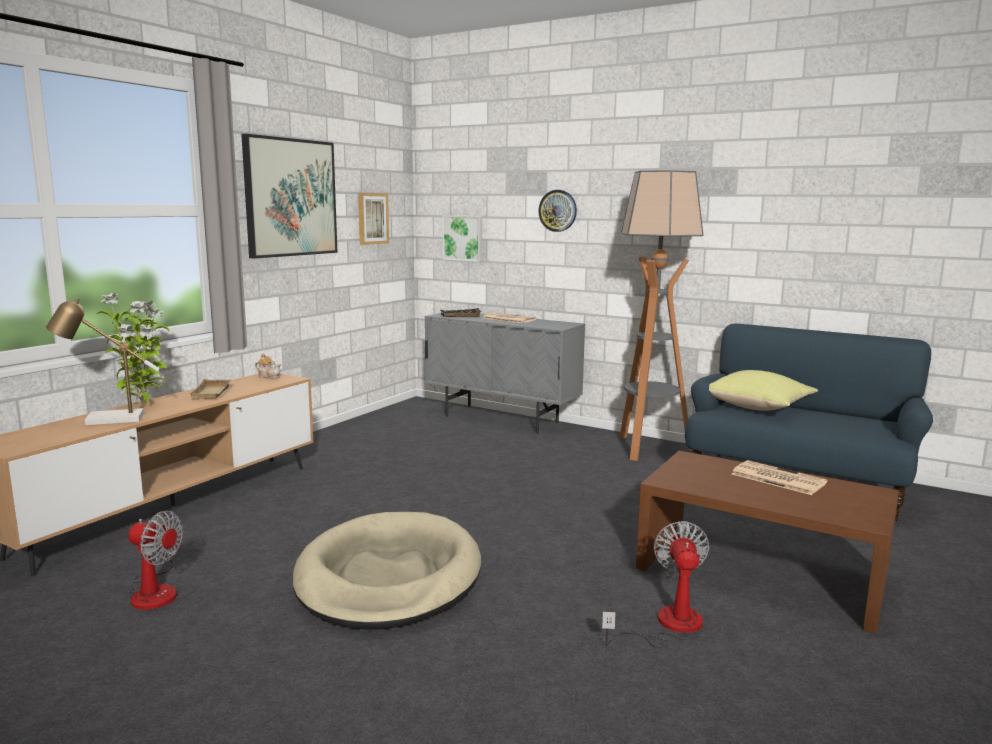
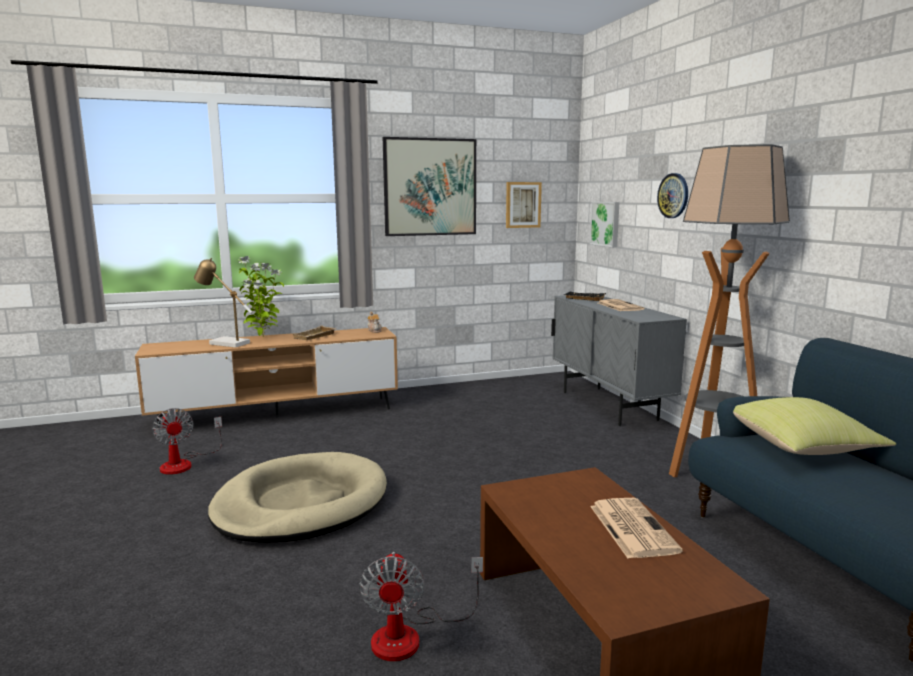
camera: 40 degrees right, 0 degrees up
fan [602,521,710,648] -> fan turned 135 degrees clockwise [359,552,483,661]

